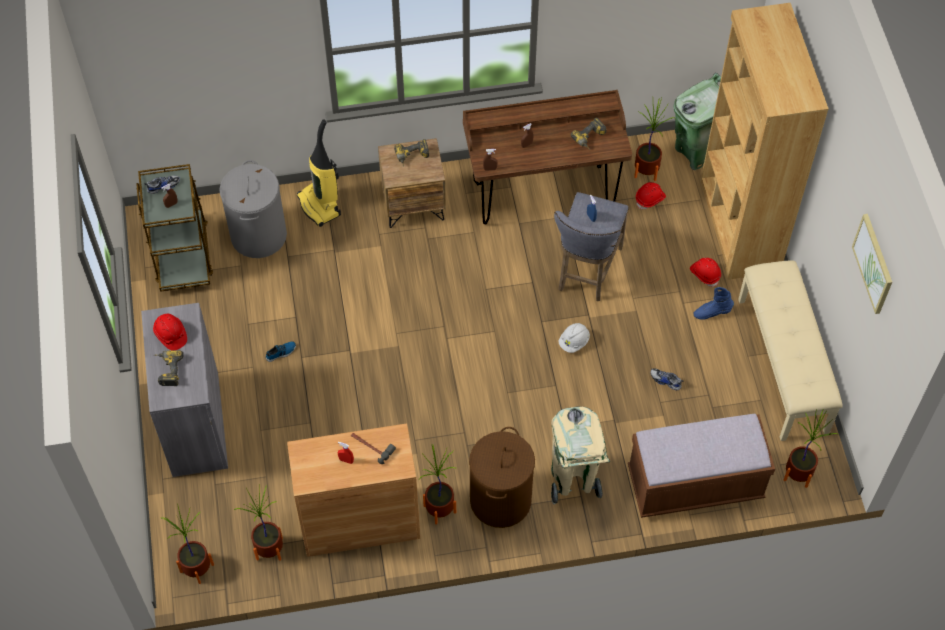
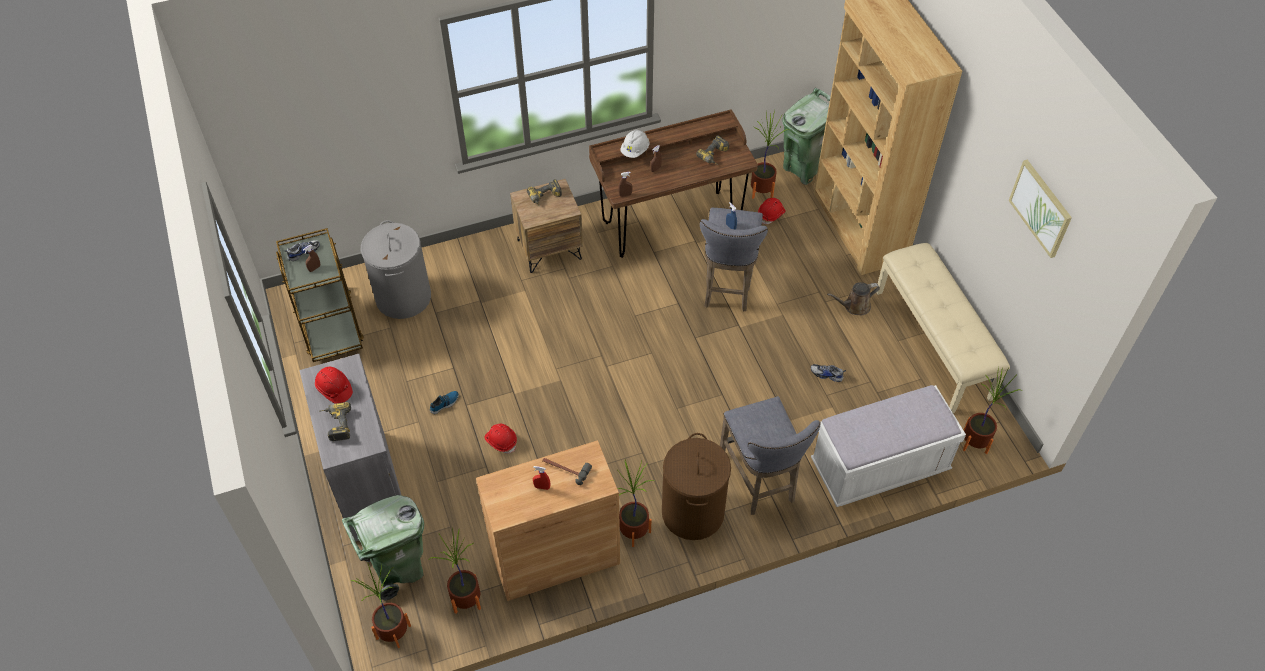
camera: 10 degrees left, 5 degrees down
vacuum cleaner [297,119,341,227] -> none
beige trash can [551,407,610,505] -> grey stool [720,396,821,515]
white hard hat [559,323,590,353] -> white hard hat moved to [620,129,649,158]
brown bench [628,414,775,518] -> white bench [811,385,966,507]
red hard hat [690,258,721,287] -> red hard hat moved to [484,423,517,454]
blue boot [694,287,734,320] -> brown watering can [827,282,880,315]
none -> green trash can [342,495,424,601]

